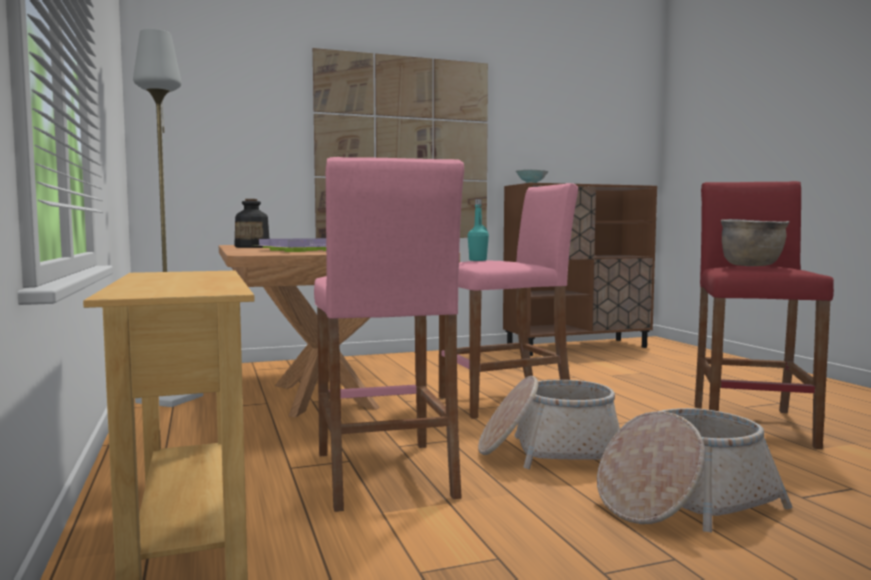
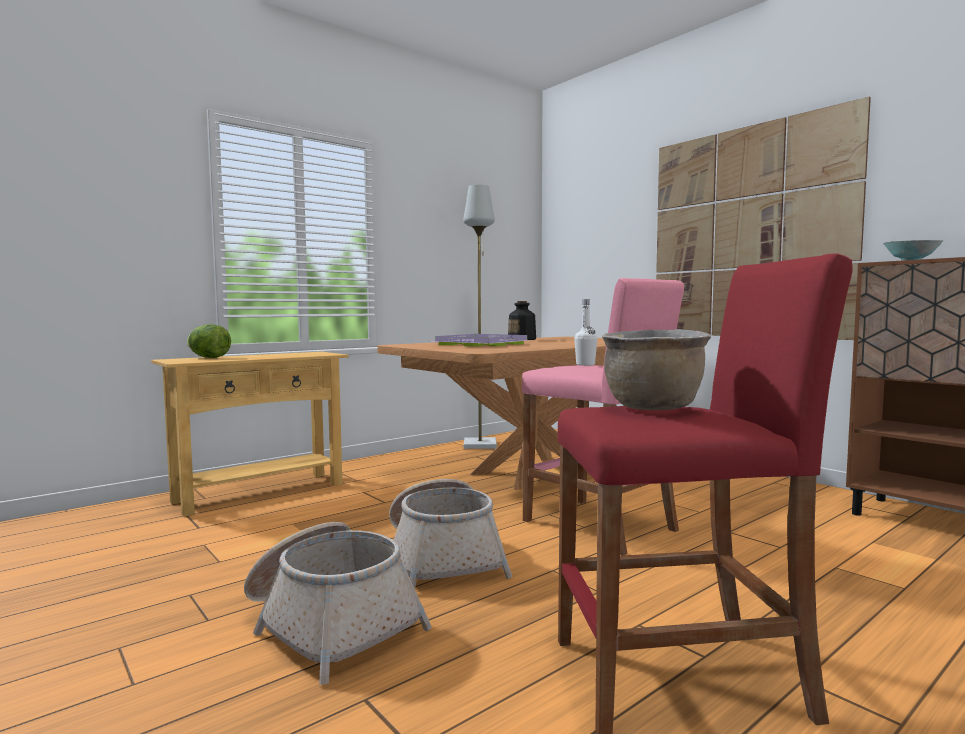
camera: 70 degrees right, 0 degrees up
pink stool [314,157,464,512] -> none
turquoise bottle [468,199,489,261] -> white bottle [574,299,597,366]
none -> lettuce [187,324,231,358]

